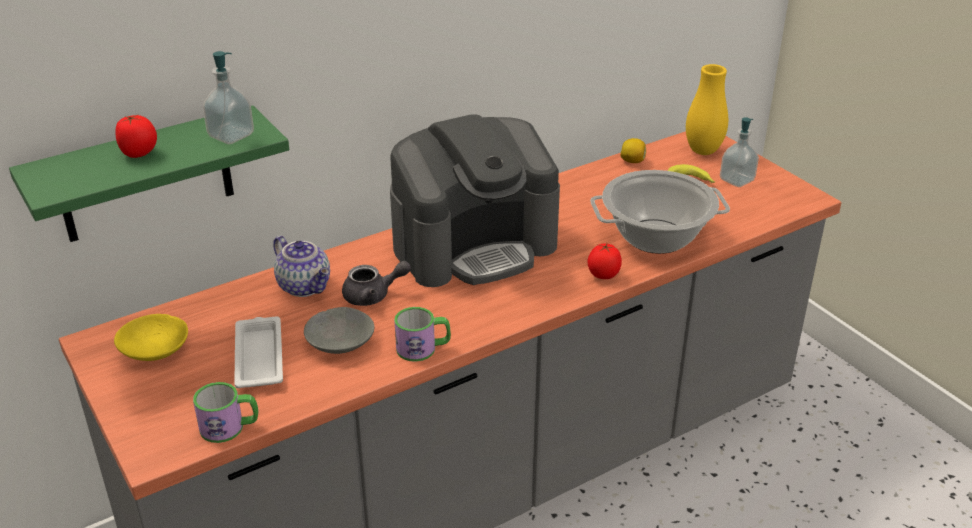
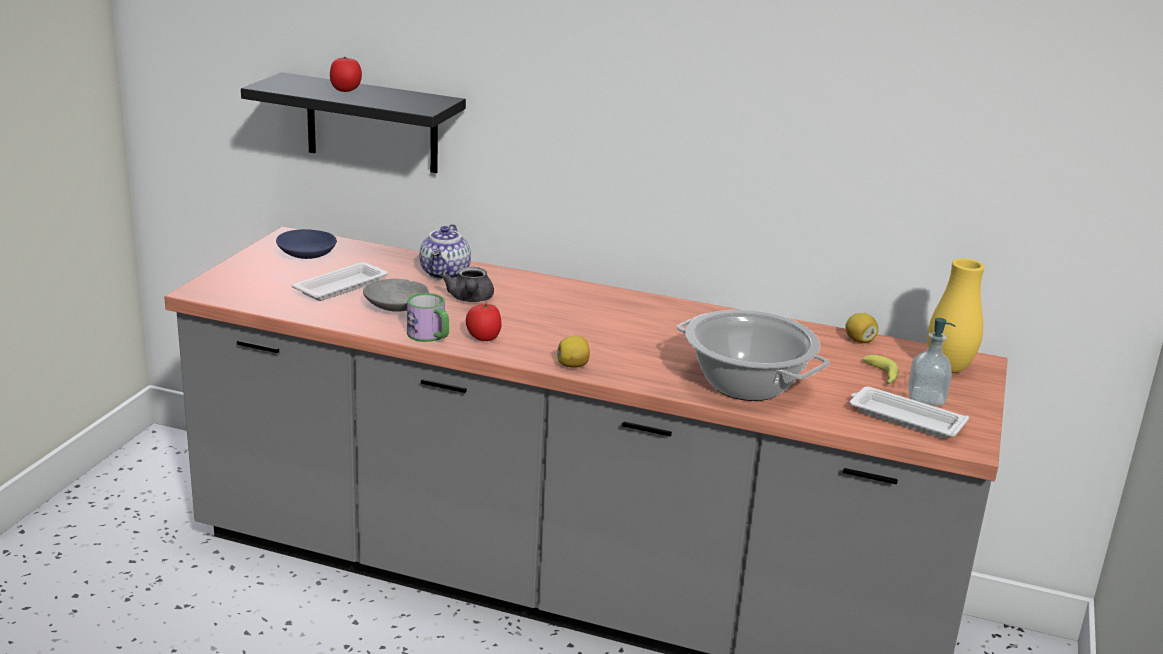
camera: 50 degrees right, 10 degrees down
green shelf [9,105,289,242] -> black shelf [241,72,466,173]
yellow bowl [114,314,188,361] -> blue bowl [276,229,337,259]
mug [193,382,259,443] -> none
soap dispenser [203,51,254,144] -> none
grey teapot [342,261,411,306] -> grey teapot turned 45 degrees clockwise [440,267,494,302]
coffee machine [390,114,560,287] -> none
tomato [587,243,622,279] -> tomato moved to [466,303,502,341]
none -> lemon [556,336,590,368]
none -> white tray [850,386,969,439]

